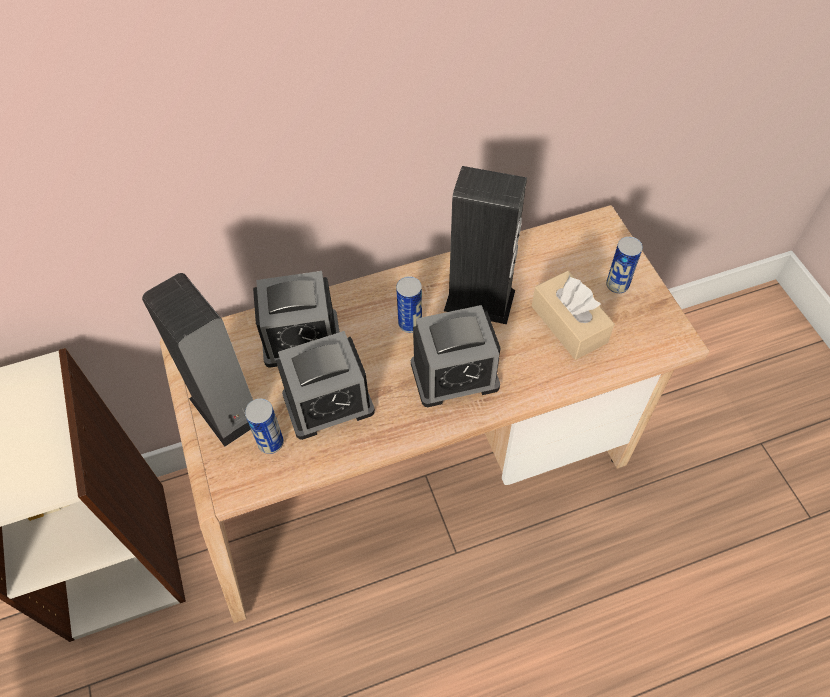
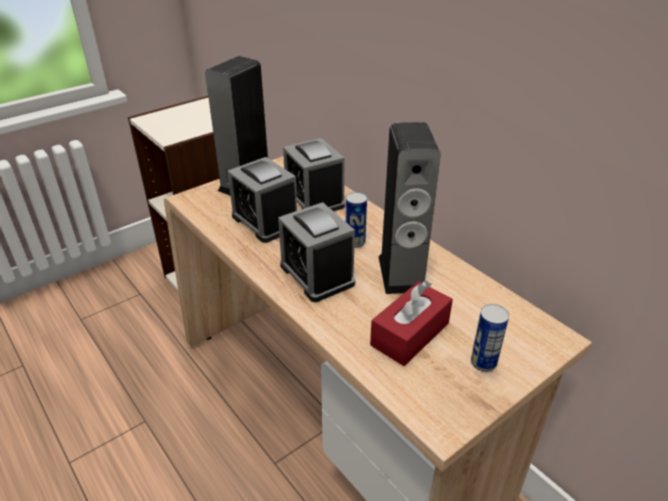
camera: 70 degrees right, 20 degrees down
can [245,399,284,454] -> none
beige tissue box [532,271,614,360] -> red tissue box [370,281,453,366]

